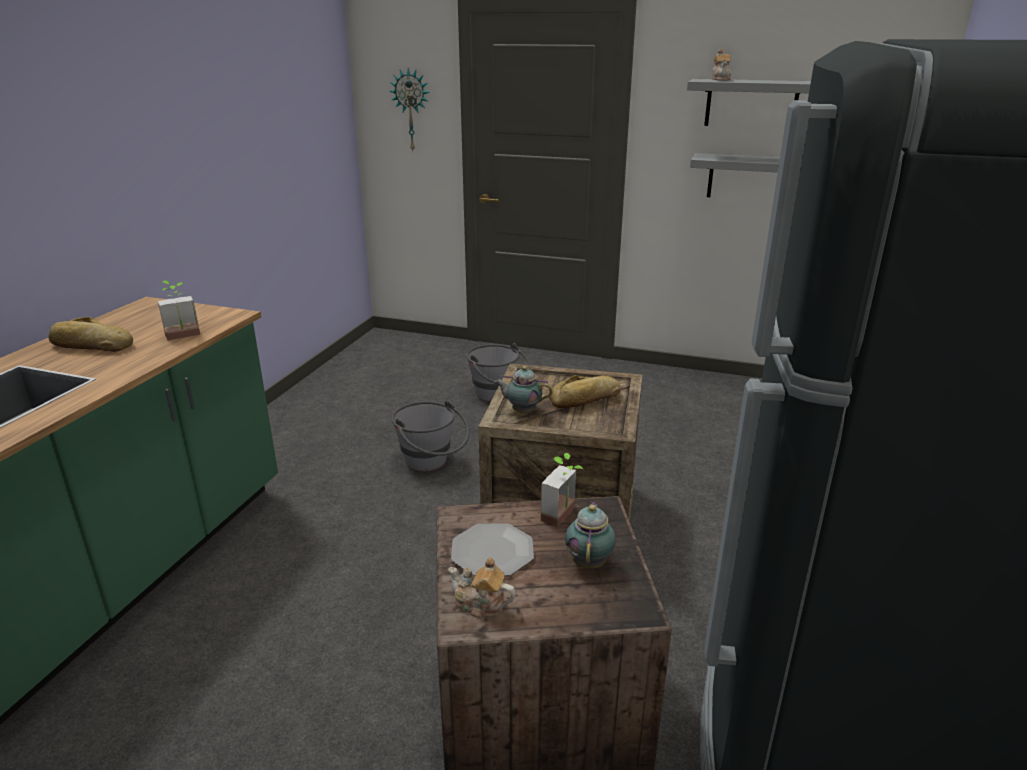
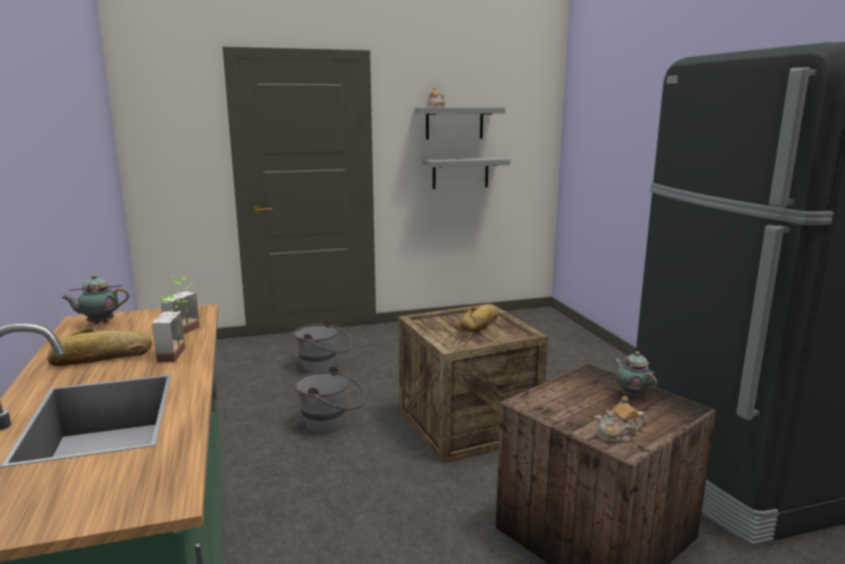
camera: 35 degrees left, 10 degrees down
wall clock [389,68,430,151] -> none
plate [451,523,534,576] -> none
teapot [495,366,553,413] -> teapot moved to [61,275,129,324]
potted plant [541,453,583,527] -> potted plant moved to [152,295,189,363]

